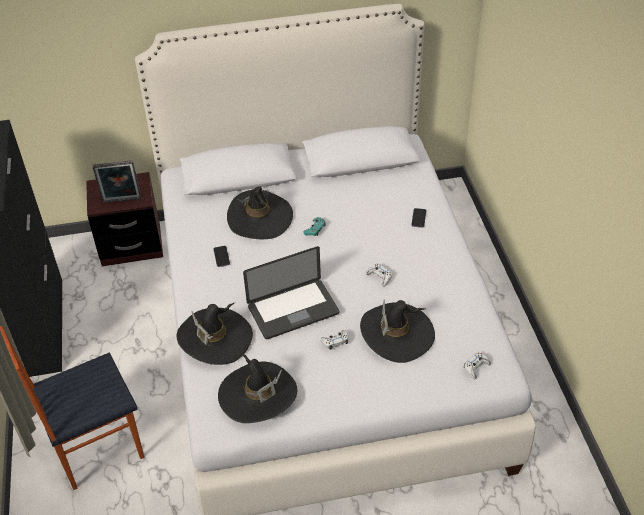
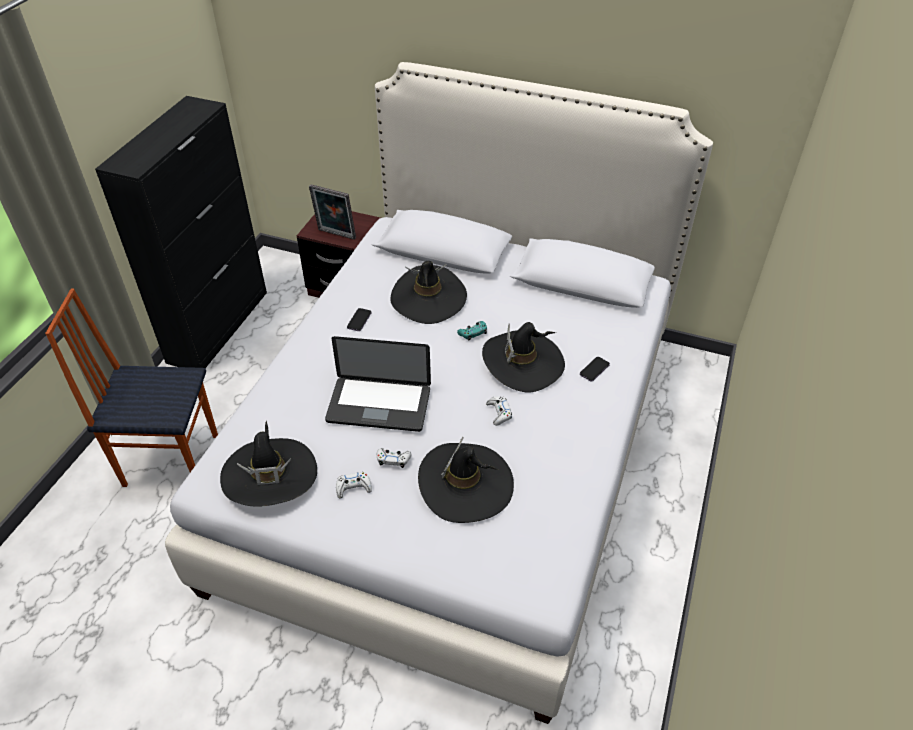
camera: 30 degrees right, 0 degrees up
black hat [177,302,253,365] -> black hat moved to [482,322,565,393]
white game controller [463,352,491,379] -> white game controller moved to [336,472,372,499]

